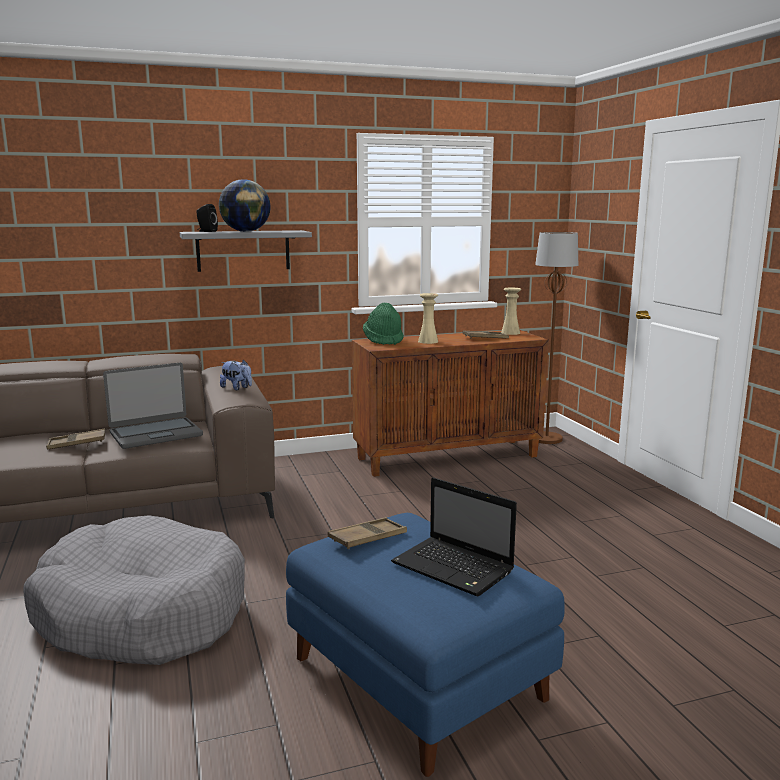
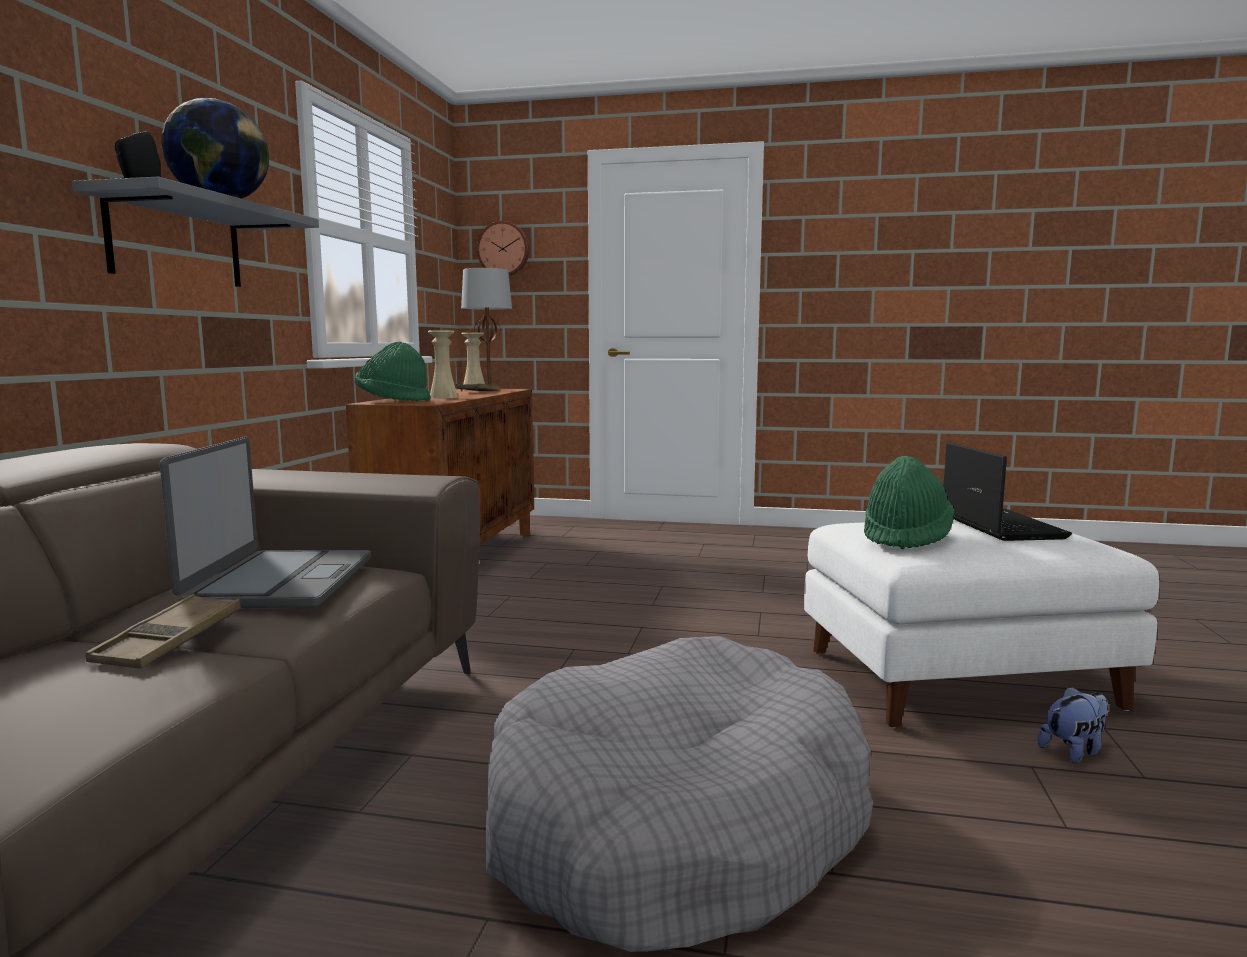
camera: 60 degrees left, 5 degrees down
plush toy [220,360,252,390] -> plush toy moved to [1037,686,1109,763]
blue ottoman [286,513,565,777] -> white ottoman [804,519,1159,728]
brown tray [328,517,407,549] -> green hat [864,456,955,549]
laptop [391,477,517,597] -> laptop turned 75 degrees counterclockwise [944,442,1072,541]
none -> wall clock [477,221,529,276]

